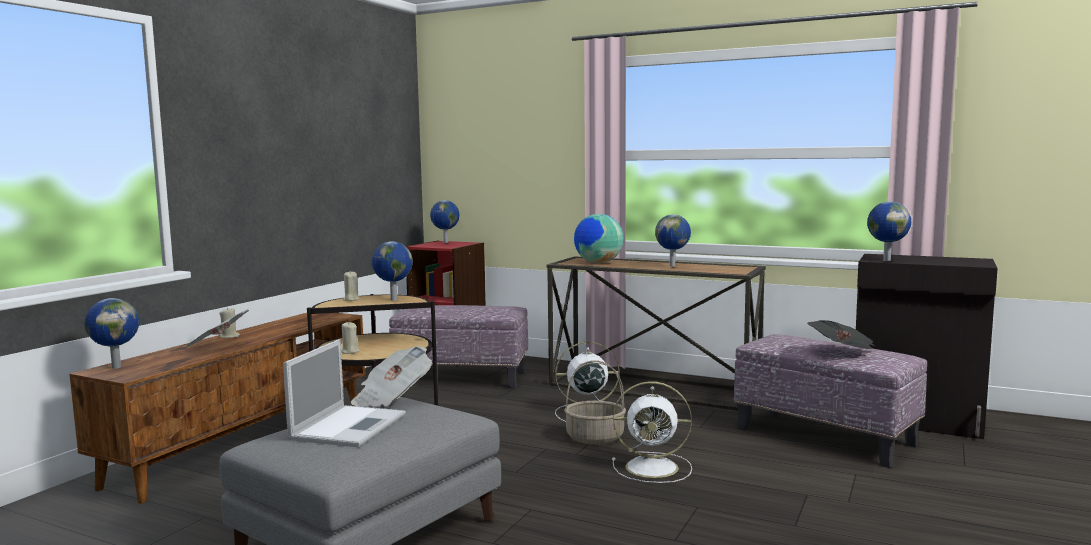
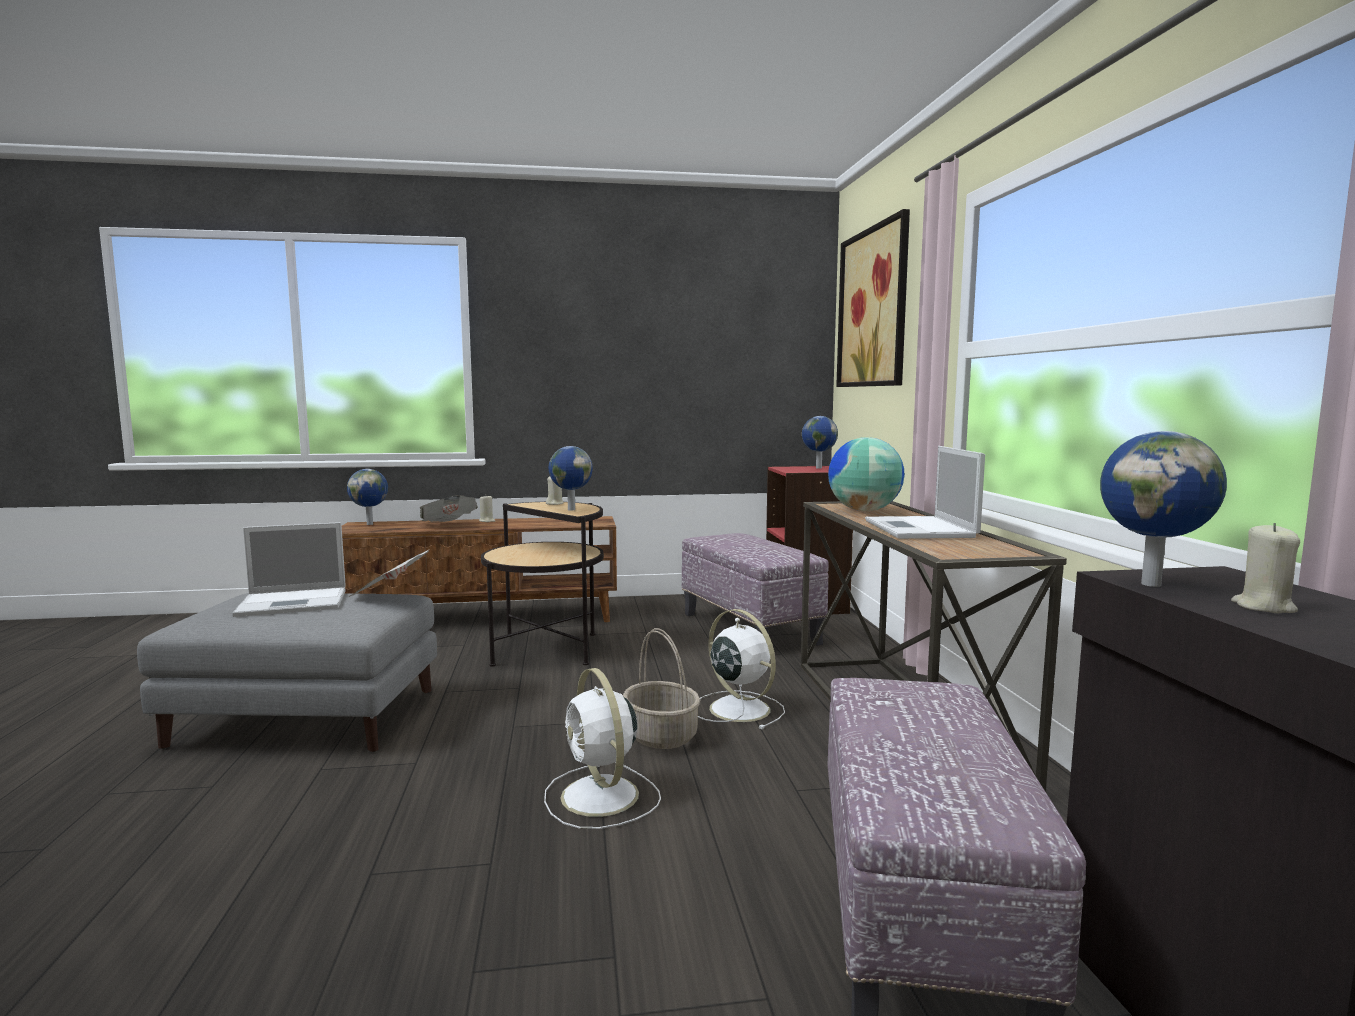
camera: 55 degrees right, 0 degrees up
beige candle [341,322,360,354] -> beige candle moved to [1231,523,1300,613]
globe [655,215,691,267] -> laptop [865,446,985,539]
newspaper [807,320,875,349] -> none
none -> picture [836,209,910,387]

